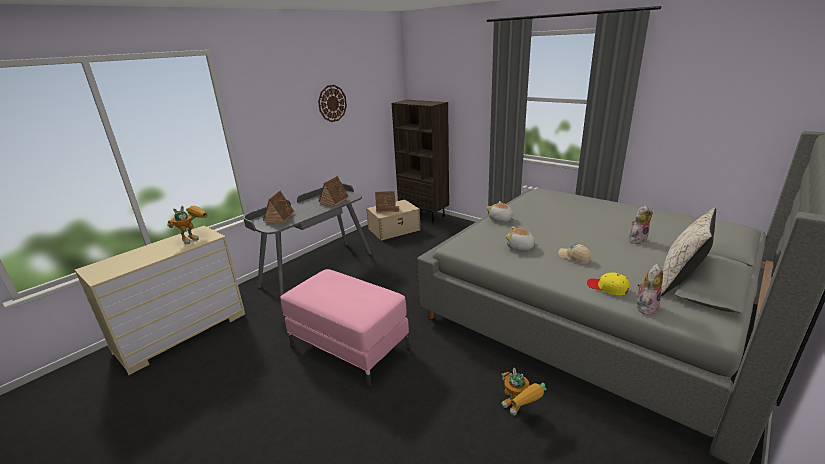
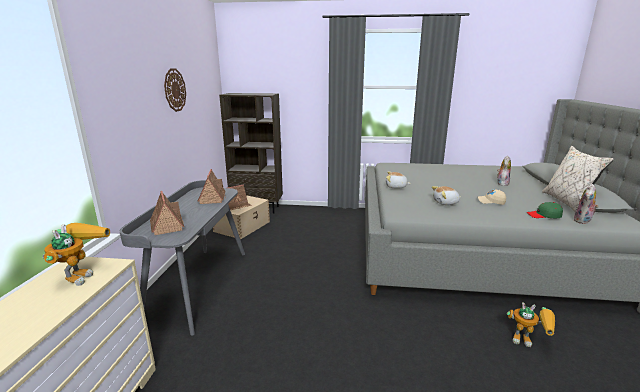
camera: 35 degrees left, 5 degrees down
pink ottoman [280,269,410,387] -> none
yellow cap [587,273,629,295] -> green cap [527,202,563,218]
plush toy [637,264,663,315] -> plush toy turned 150 degrees counterclockwise [573,184,599,224]

